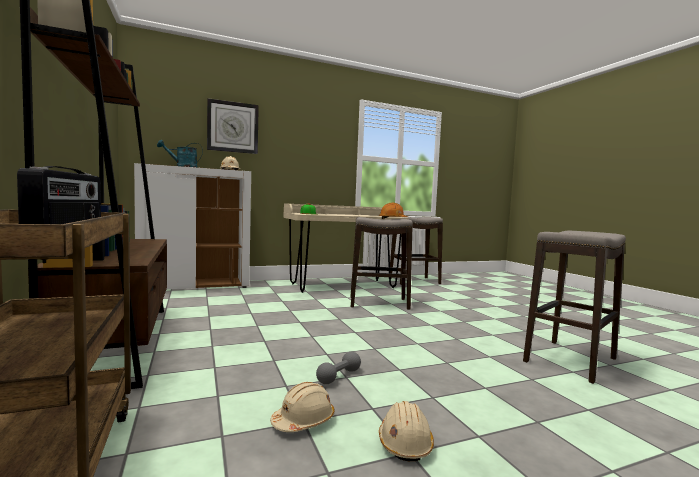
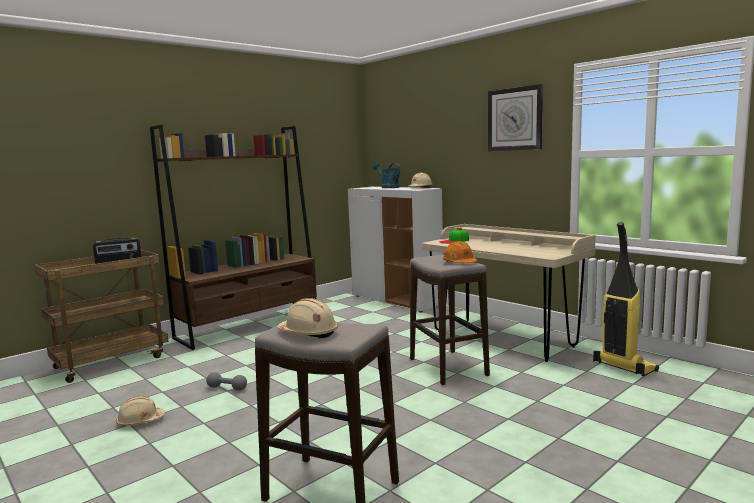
camera: 70 degrees right, 5 degrees up
wall clock [207,98,259,154] -> wall clock moved to [488,84,543,151]
beige hard hat [270,382,335,432] -> beige hard hat moved to [278,298,338,339]
stool [390,217,443,285] -> vacuum cleaner [593,222,659,376]

